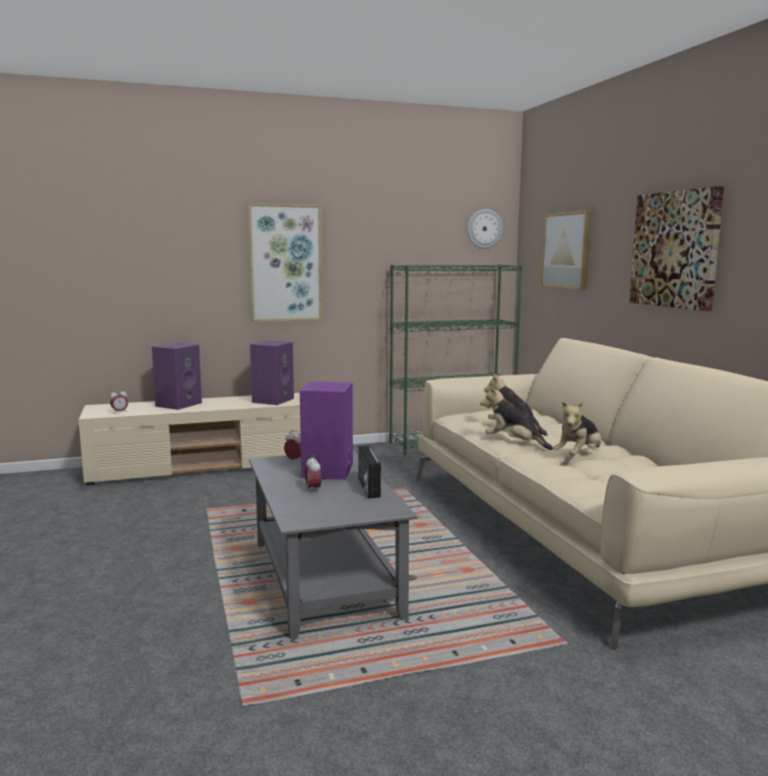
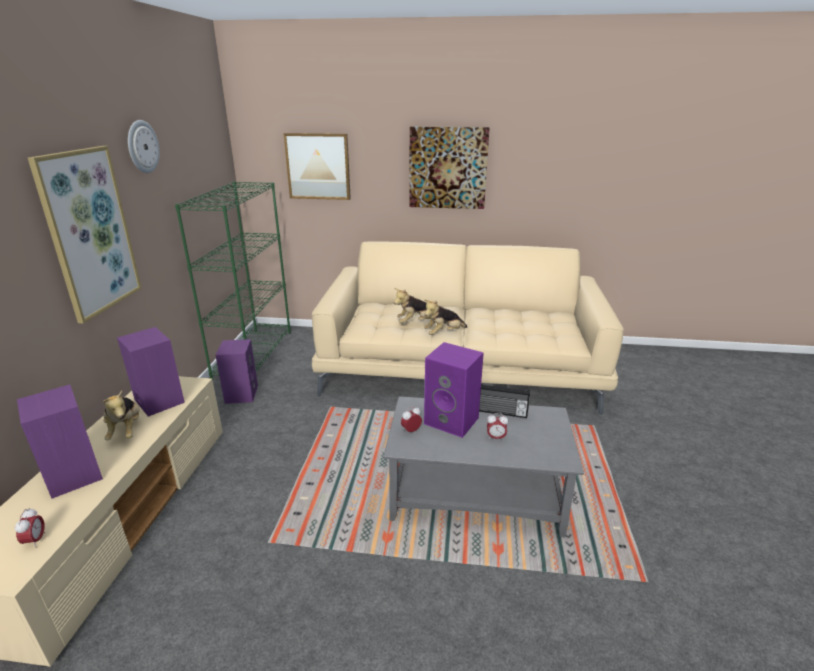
camera: 65 degrees left, 15 degrees up
wall clock [467,209,503,249] -> wall clock moved to [128,120,160,173]
plush toy [553,401,602,456] -> plush toy moved to [103,391,140,440]
none -> purple speaker [216,339,258,404]

